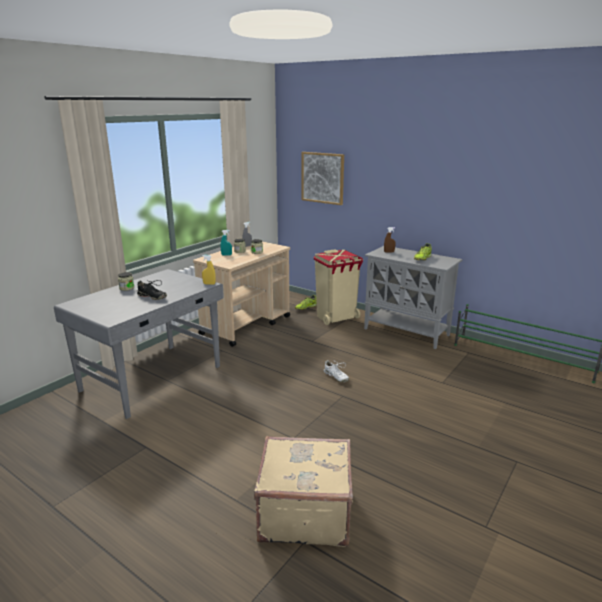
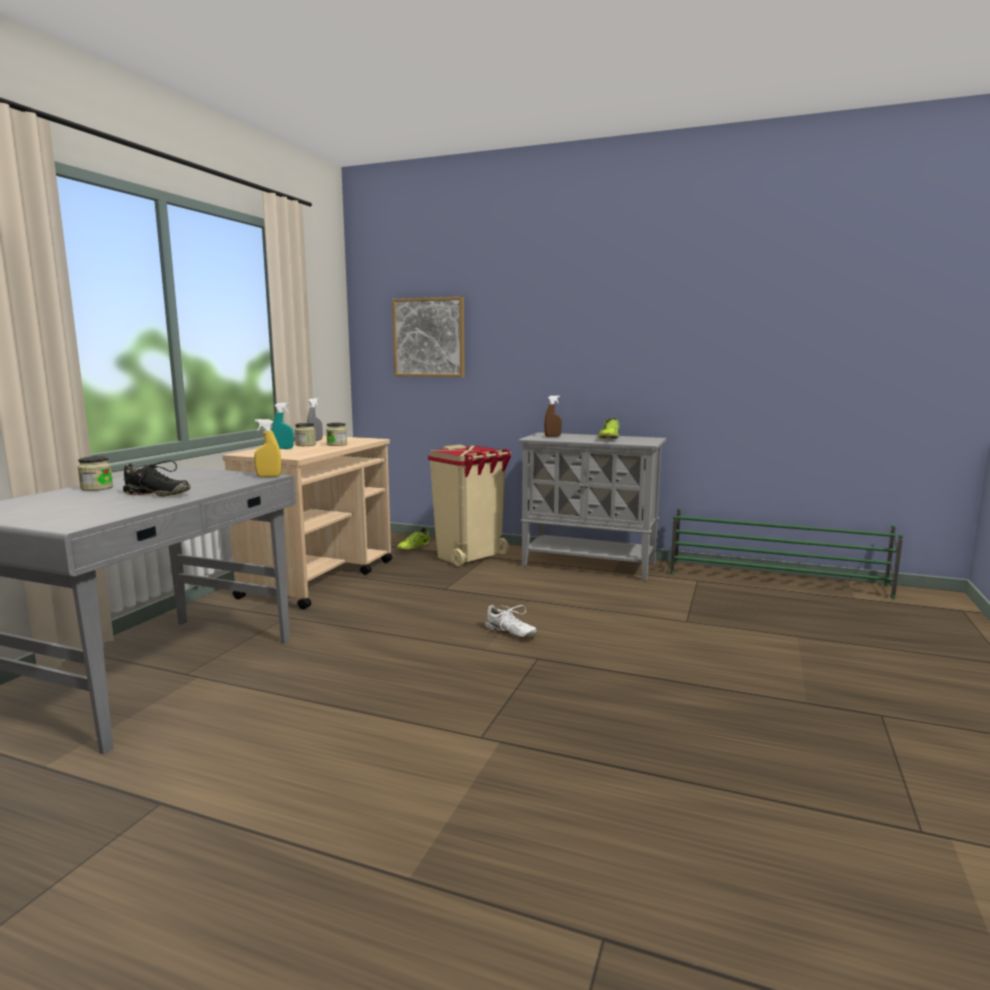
camera: 15 degrees left, 10 degrees down
beige suitcase [254,436,353,547] -> none

